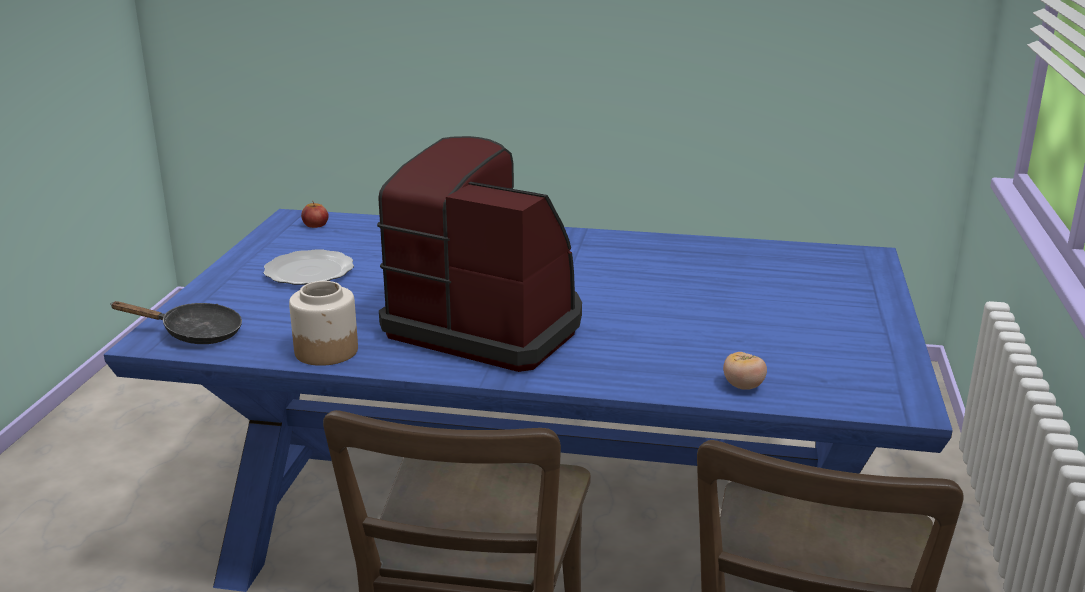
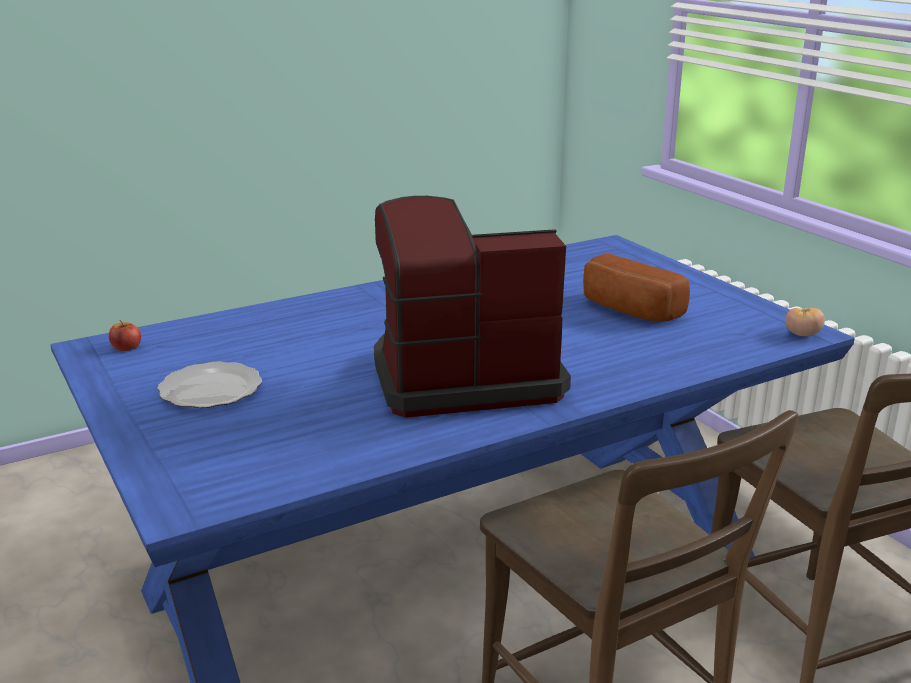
camera: 40 degrees left, 0 degrees up
black frying pan [110,301,242,344] -> none
jar [289,281,358,366] -> none
tomato [723,352,767,390] -> tomato moved to [785,308,825,336]
none -> bread [583,254,690,322]

